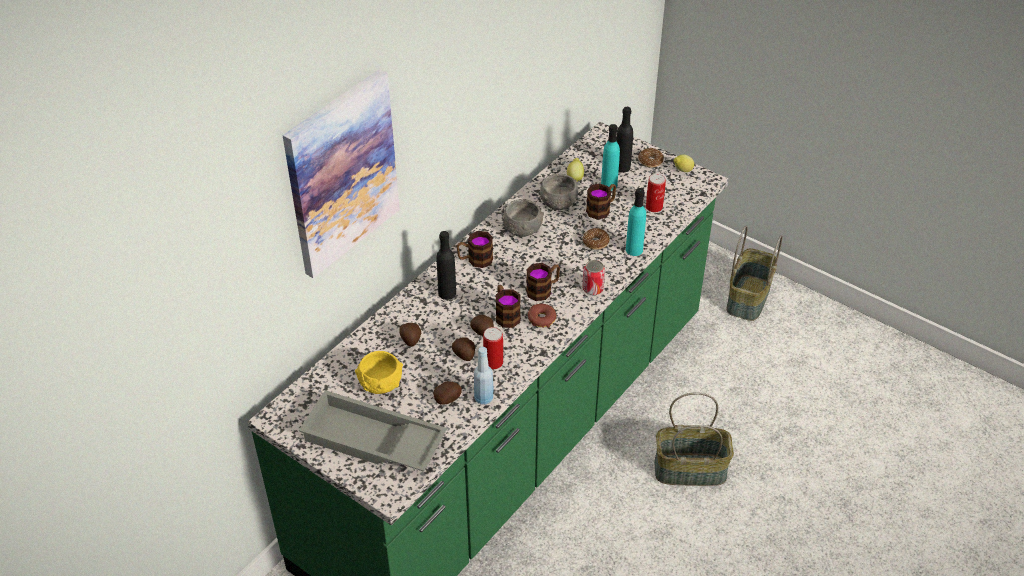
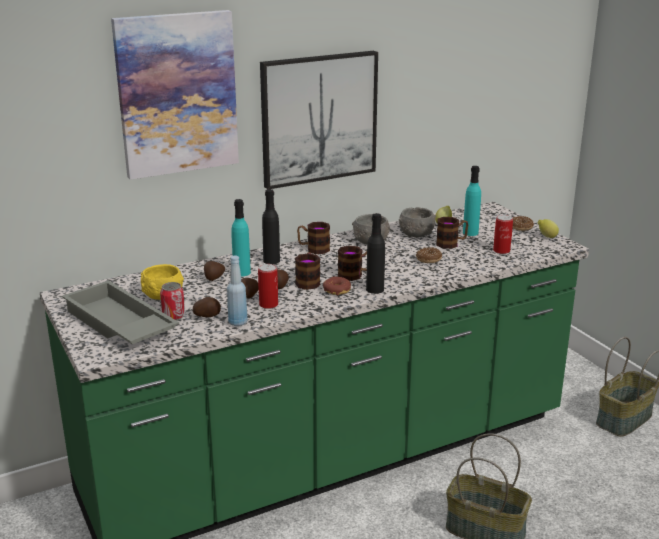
camera: 25 degrees right, 20 degrees down
can [582,260,605,295] -> can moved to [160,282,185,321]
black bottle [617,107,633,173] -> black bottle moved to [366,213,385,294]
turquoise bottle [626,188,646,256] -> turquoise bottle moved to [231,199,251,277]
none -> picture [260,51,378,189]

